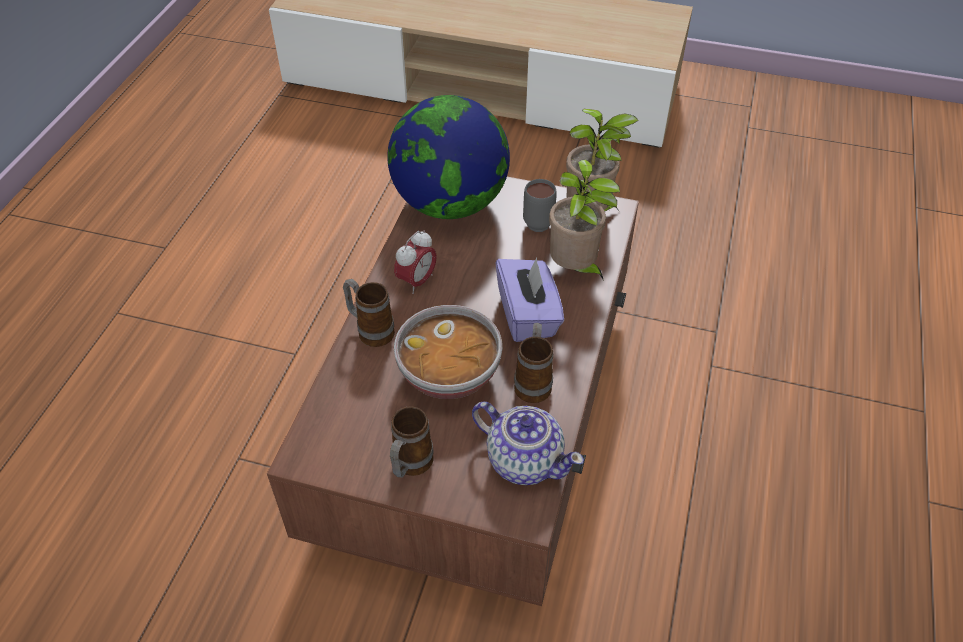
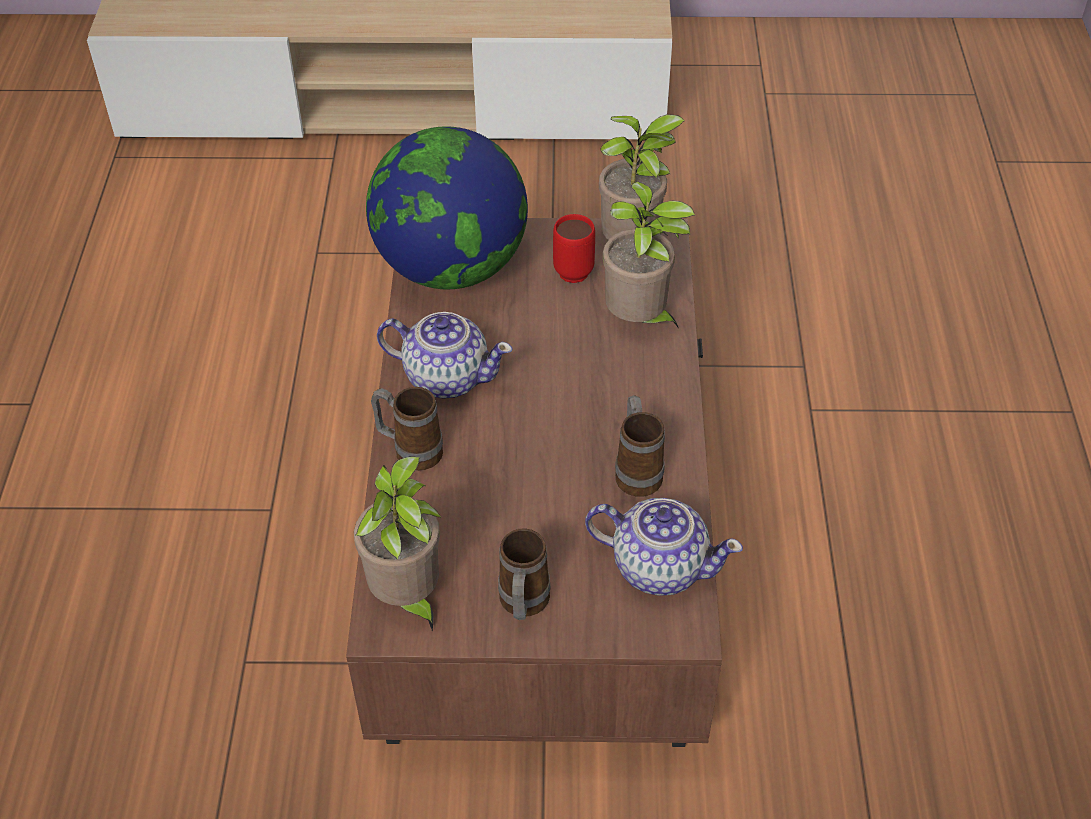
camera: 15 degrees left, 0 degrees up
alarm clock [394,230,437,294] -> teapot [377,312,513,399]
bowl [394,305,502,399] -> none
purple tissue box [496,257,564,342] -> none
grey mug [523,179,557,232] -> red mug [553,214,595,283]
none -> potted plant [354,456,441,632]

